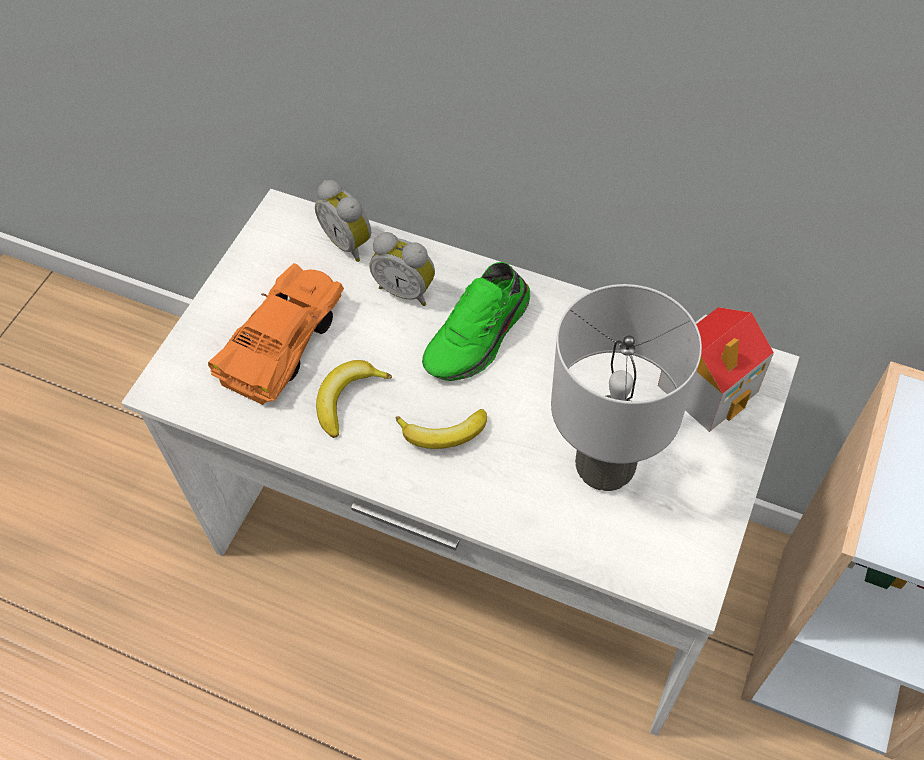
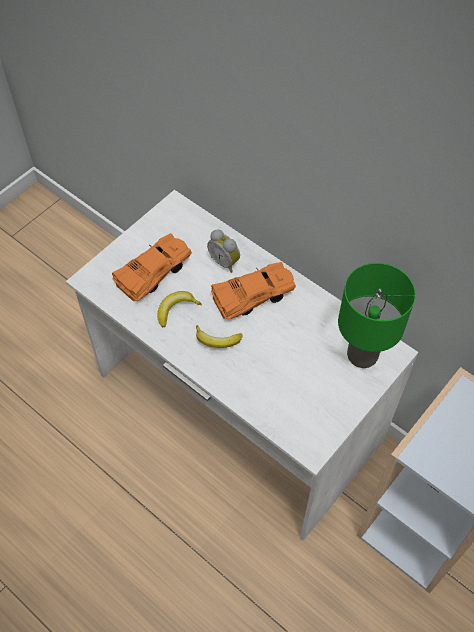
camera: 15 degrees right, 0 degrees up
alarm clock [315,180,371,262] -> none
green shoe [422,262,530,381] -> orange toy car [211,262,296,320]
white table lamp [551,284,702,491] -> none
toy house [658,307,774,432] -> green table lamp [338,263,416,368]

